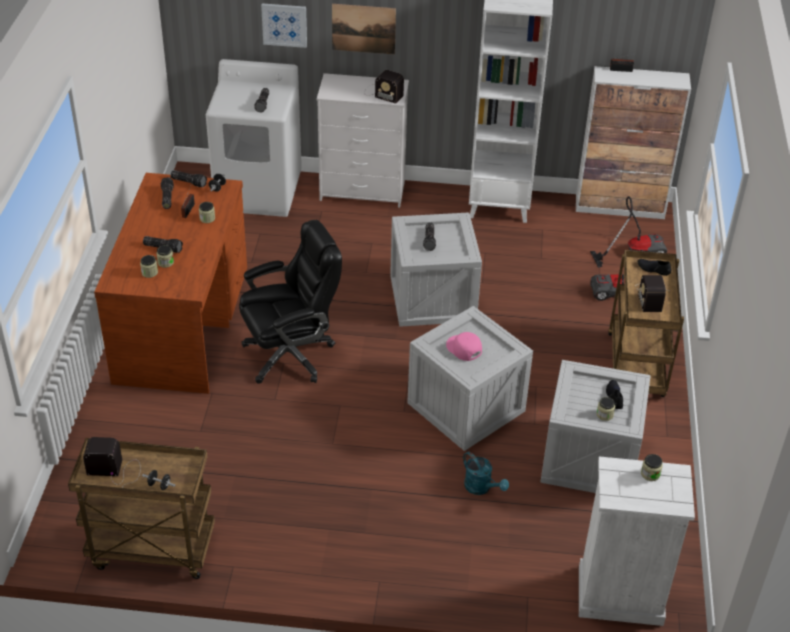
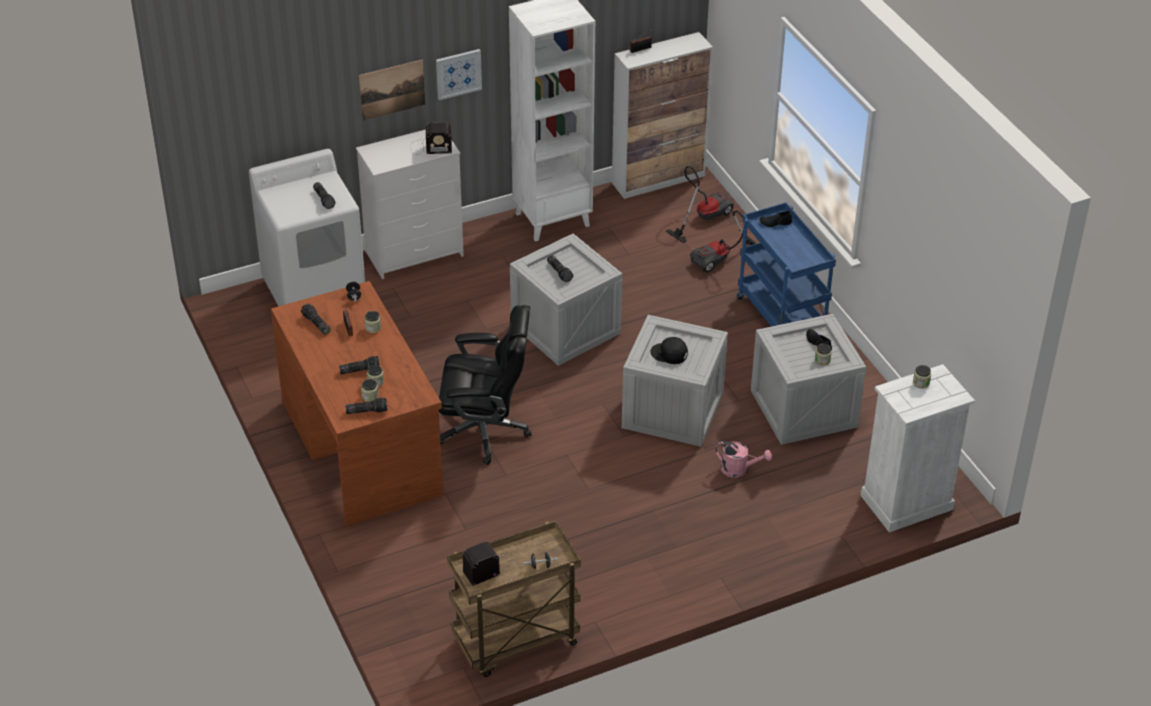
camera: 30 degrees left, 0 degrees up
flashlight [170,170,207,187] -> flashlight moved to [345,398,388,414]
black office chair [239,220,342,384] -> black office chair turned 60 degrees clockwise [439,305,532,465]
picture [261,3,307,48] -> picture moved to [436,49,482,100]
pink cap [446,332,482,361] -> black cap [651,337,688,364]
turquoise watering can [463,452,509,495] -> pink watering can [715,441,772,478]
brown cart [608,250,684,397] -> blue cart [737,202,836,327]
radio [635,275,670,312] -> none

